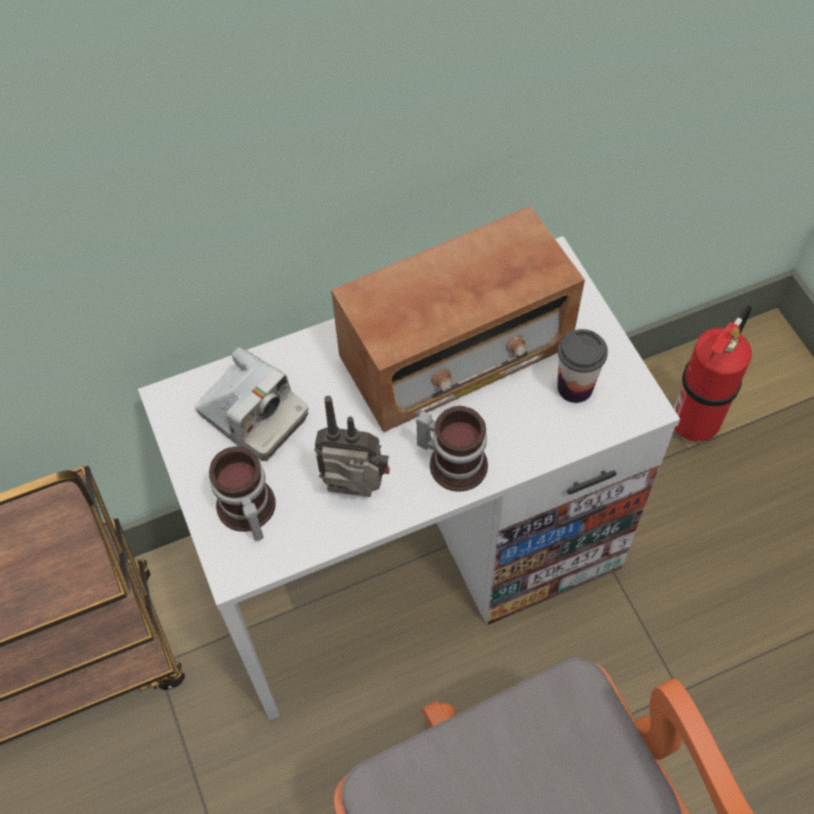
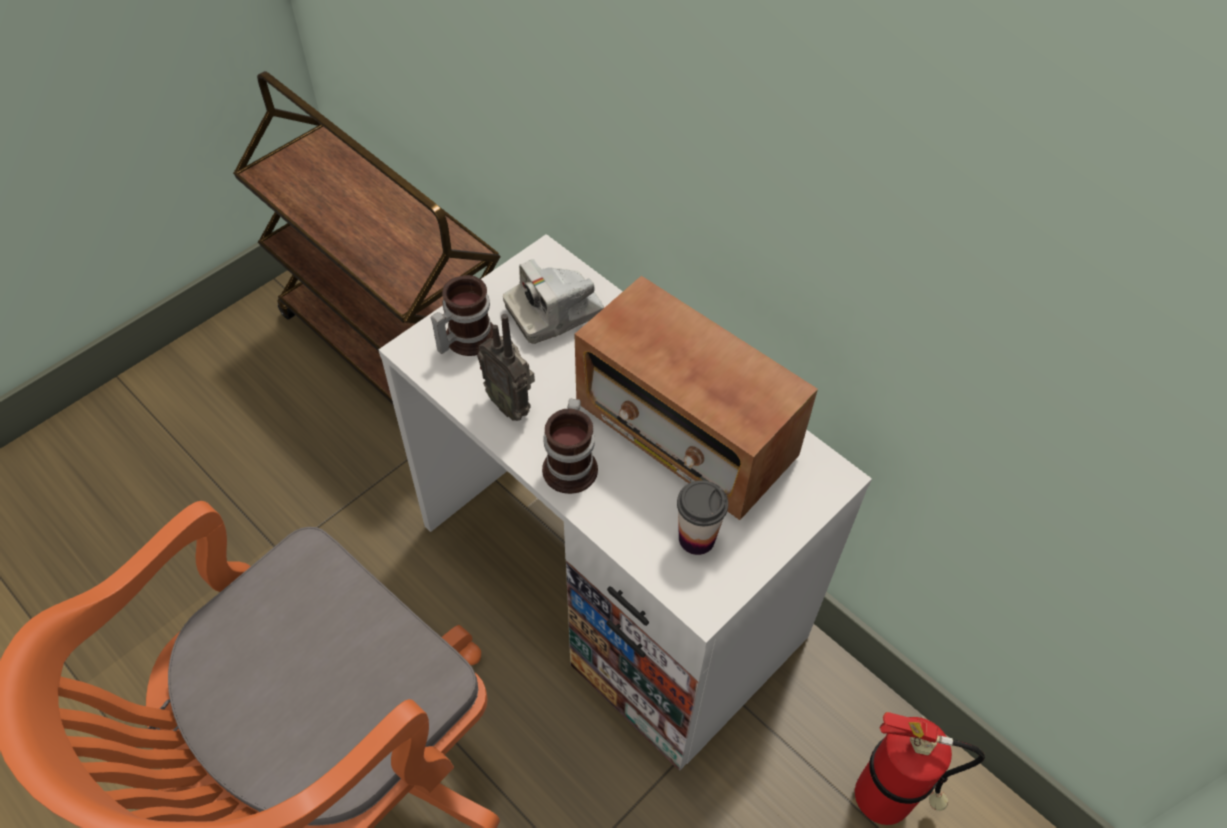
camera: 65 degrees right, 5 degrees down
camera [195,347,308,461] -> camera turned 45 degrees clockwise [503,259,604,344]
radio [314,396,390,497] -> radio turned 150 degrees clockwise [477,314,535,421]

